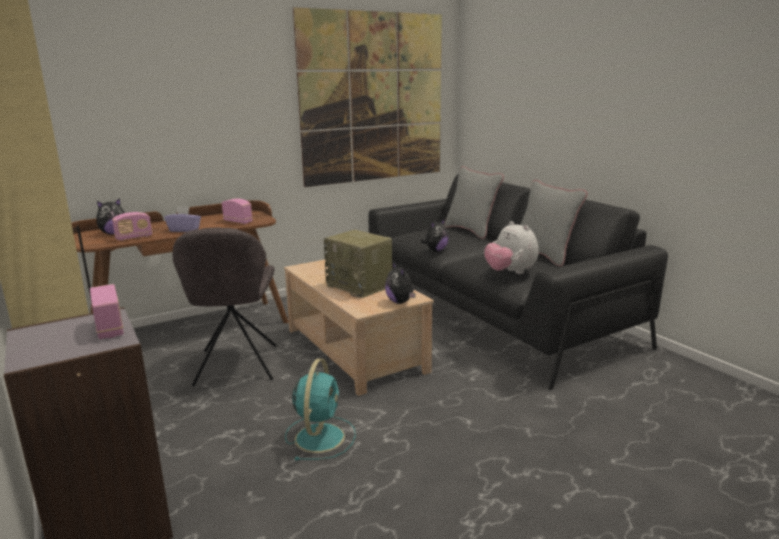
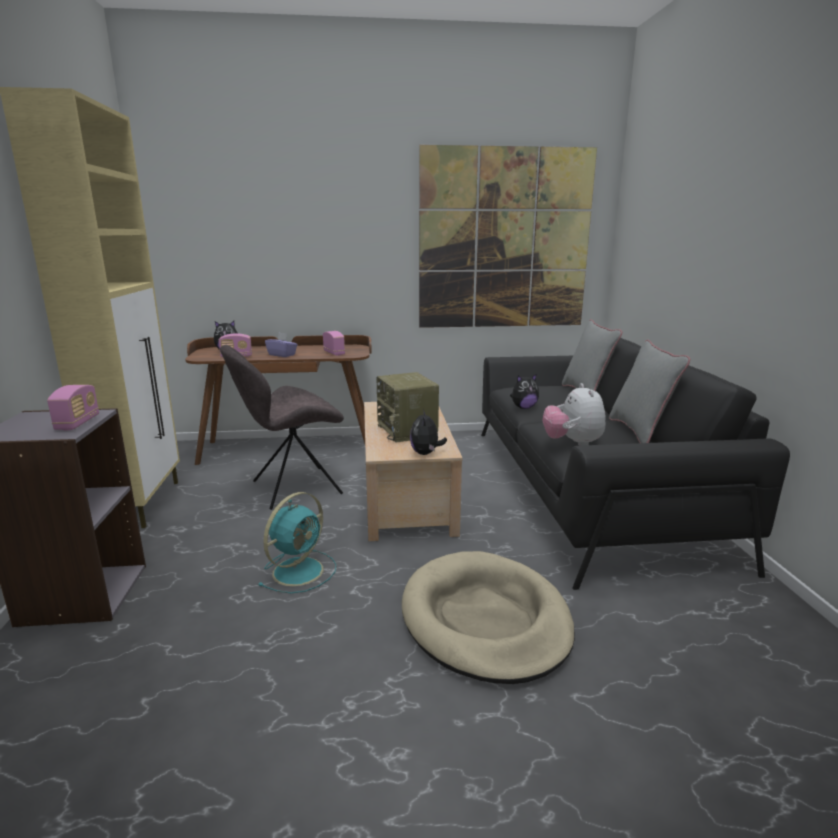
camera: 25 degrees right, 0 degrees up
grey chair [172,228,276,386] -> grey chair turned 45 degrees clockwise [220,345,344,510]
none -> beige dog bed [402,551,575,684]

